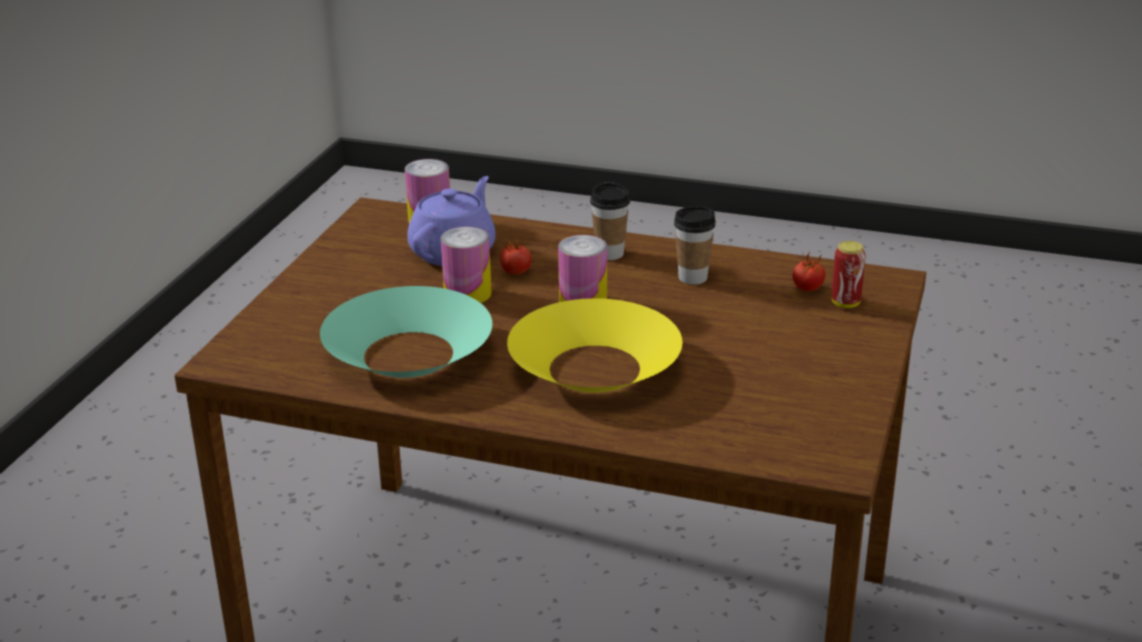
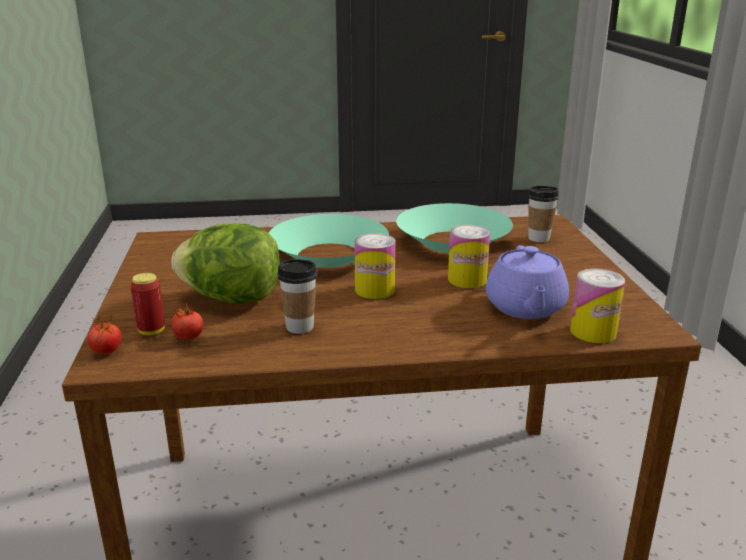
camera: 155 degrees right, 5 degrees down
tomato [500,238,531,275] -> tomato moved to [87,314,122,354]
yellow bowl [507,298,682,393] -> turquoise bowl [269,214,389,268]
cup [590,182,630,260] -> cup moved to [528,186,559,242]
none -> lettuce [171,223,280,303]

